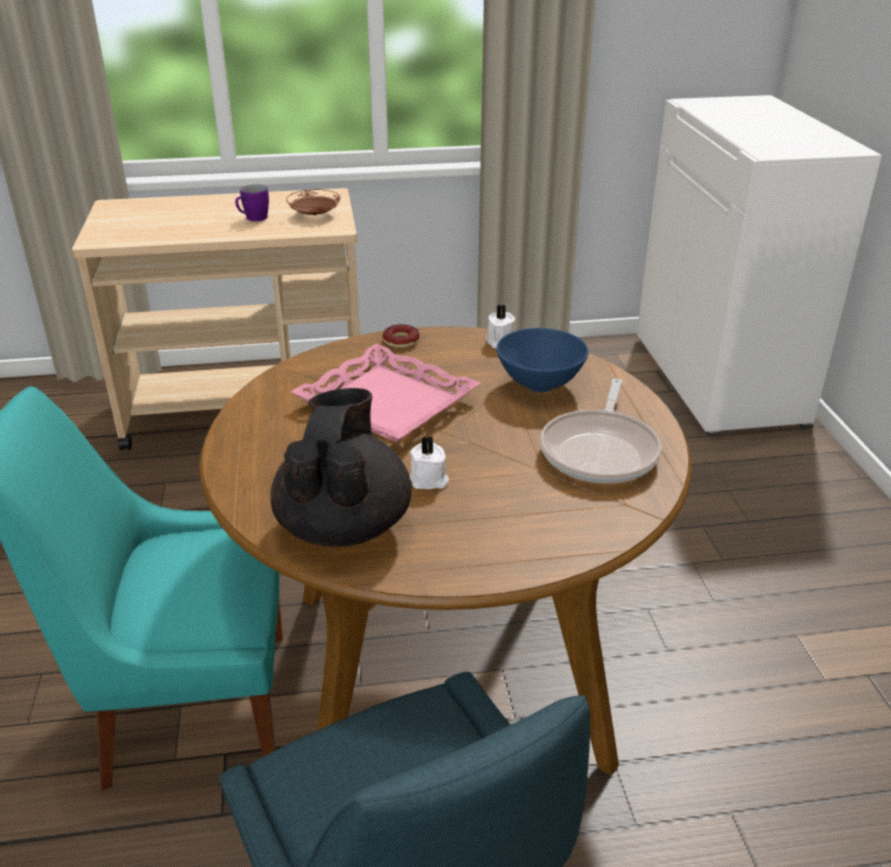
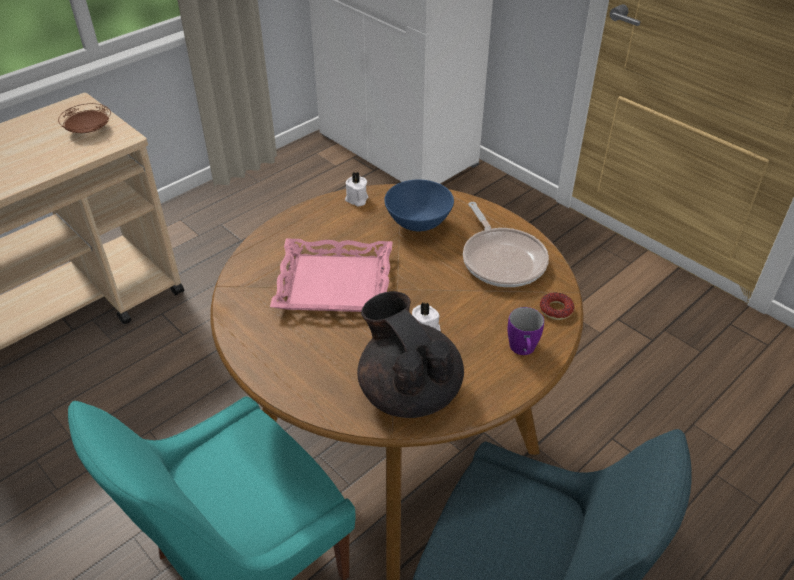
camera: 35 degrees left, 10 degrees up
purple mug [235,184,269,221] -> purple mug moved to [507,307,544,355]
donut [383,324,419,348] -> donut moved to [540,292,574,320]

